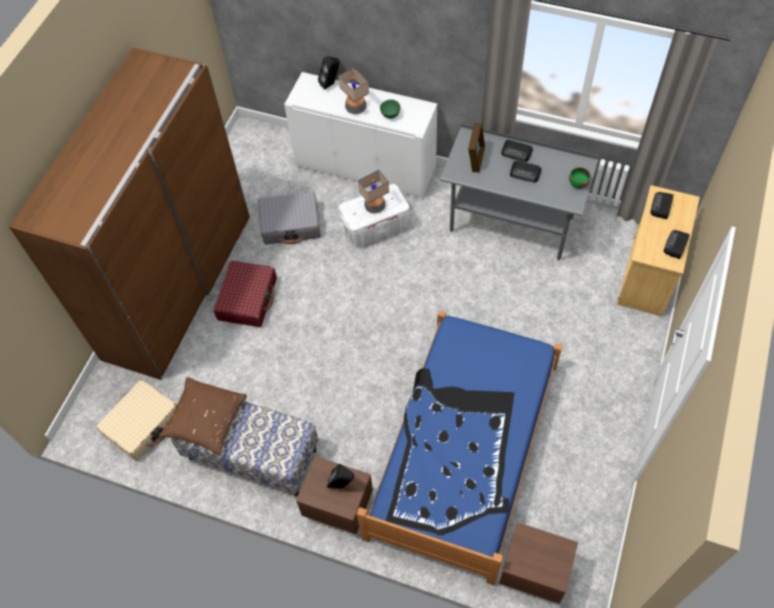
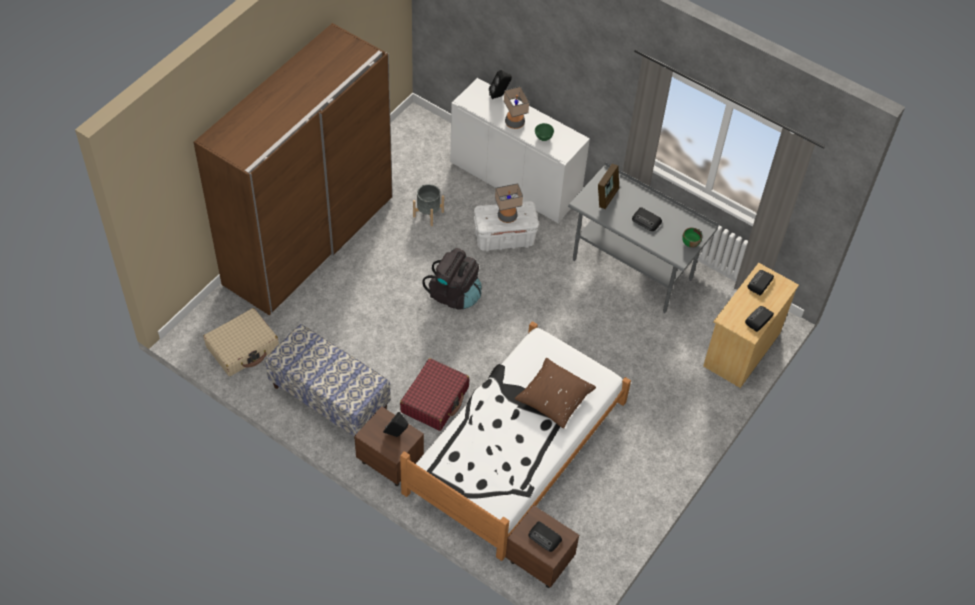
camera: 10 degrees right, 5 degrees down
brown pillow [159,377,247,455] -> brown pillow moved to [514,358,596,429]
red suitcase [213,261,277,327] -> red suitcase moved to [400,358,470,431]
grey suitcase [258,192,321,244] -> grey planter [413,184,444,226]
blue bed [357,310,562,585] -> white bed [400,321,631,561]
radio [501,140,533,162] -> radio moved to [529,521,562,552]
none -> black backpack [422,248,482,310]

